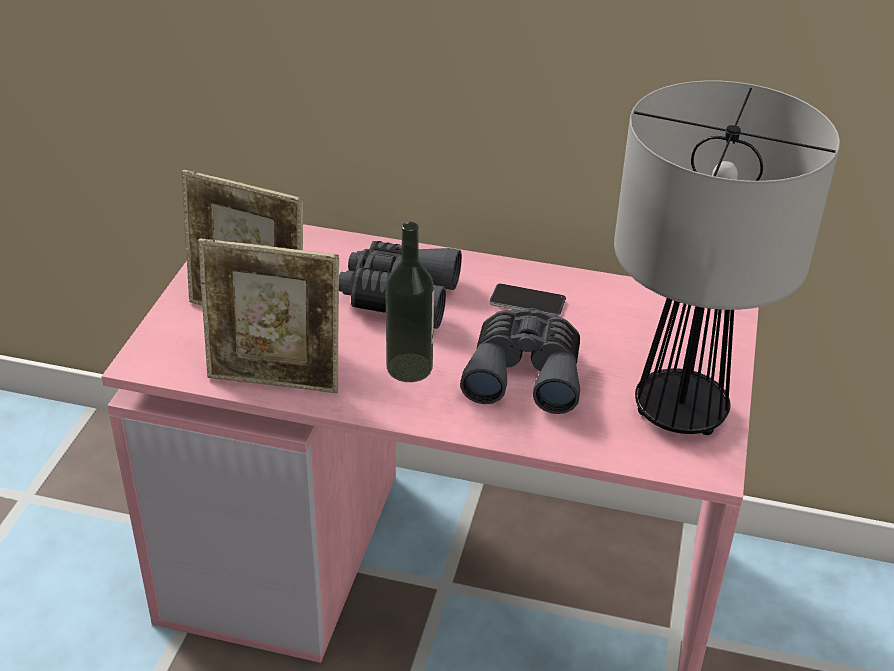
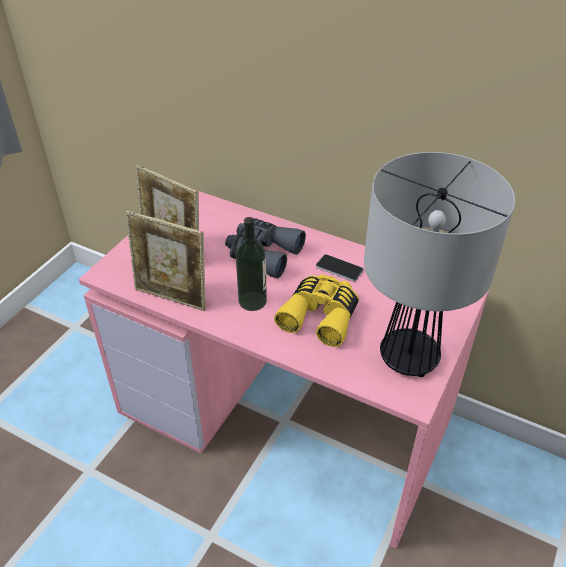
camera: 15 degrees right, 5 degrees up
grey binoculars [460,308,580,414] -> yellow binoculars [274,274,359,347]

